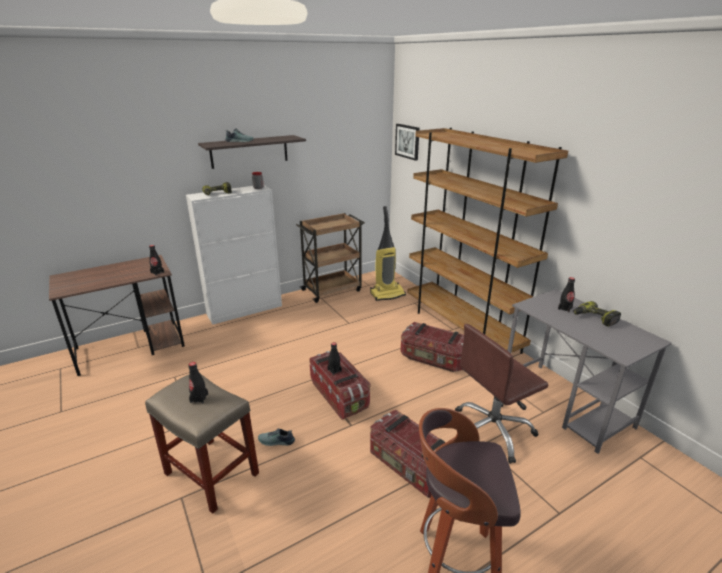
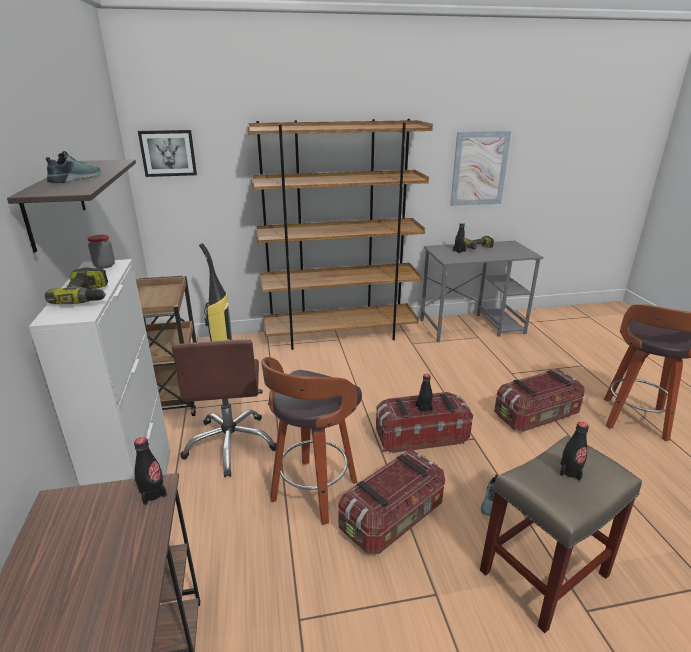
camera: 70 degrees left, 0 degrees up
storage box [401,322,464,372] -> storage box moved to [338,449,445,554]
brown office chair [455,324,548,464] -> brown office chair moved to [172,340,277,477]
none -> stool [261,357,362,525]
none -> picture [450,131,511,206]

